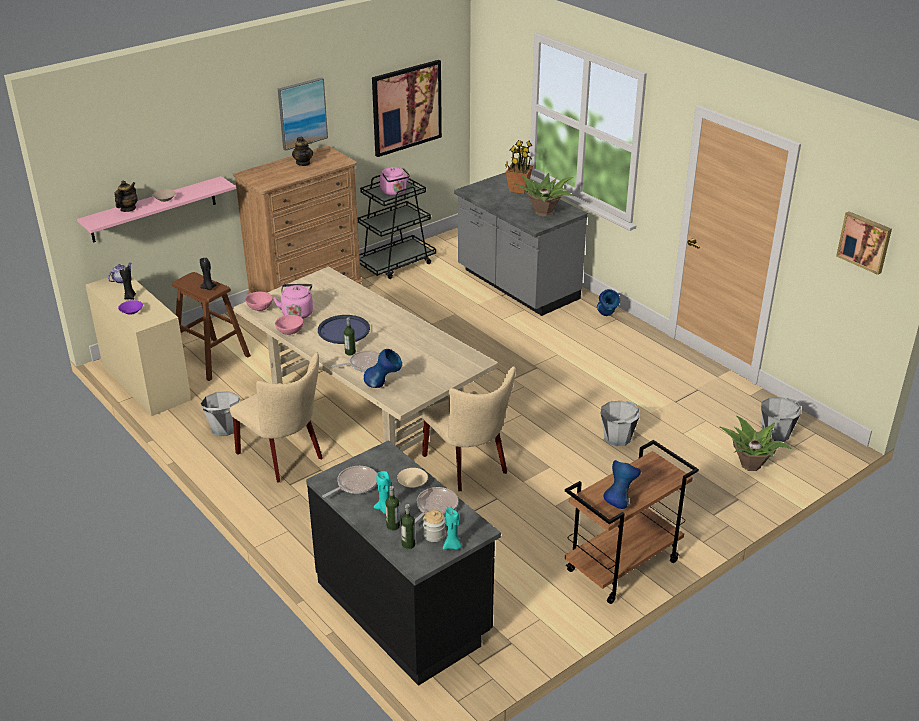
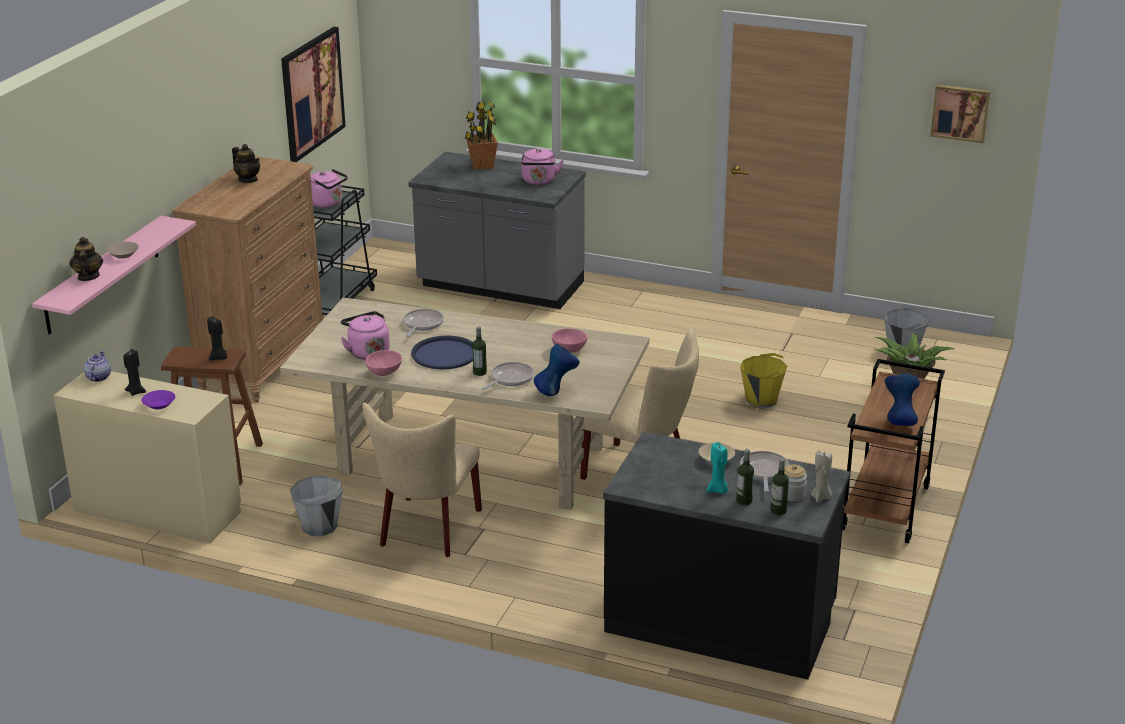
camera: 30 degrees left, 5 degrees down
beige chair [230,352,323,483] -> beige chair turned 90 degrees clockwise [362,403,482,557]
pink bowl [245,292,273,311] -> pink bowl moved to [552,328,588,353]
picture [278,77,328,151] -> none
frying pan [322,466,377,498] -> frying pan moved to [403,309,444,337]
turquoise candle [443,507,461,550] -> beige candle [811,450,832,503]
potted plant [514,173,574,216] -> pink kettle [521,149,564,185]
blue vase [597,289,620,316] -> none
grey bucket [601,401,640,446] -> yellow bucket [740,353,787,408]

